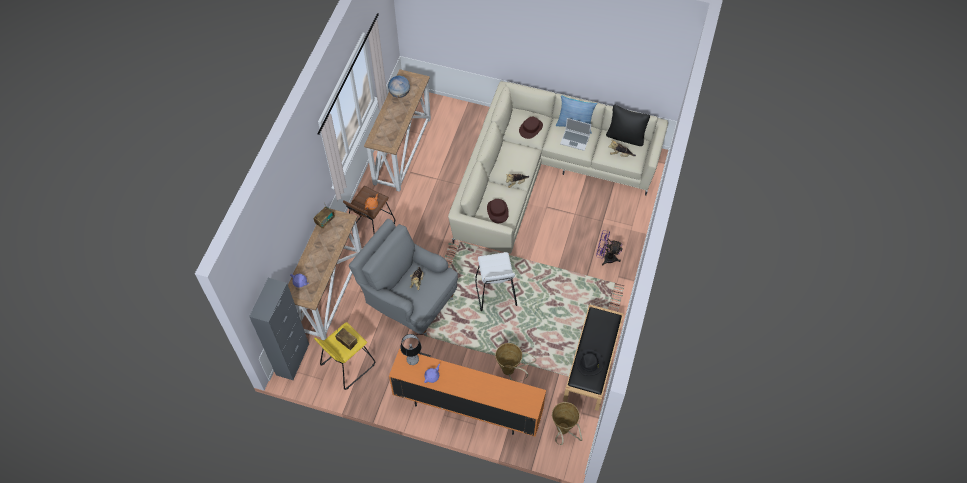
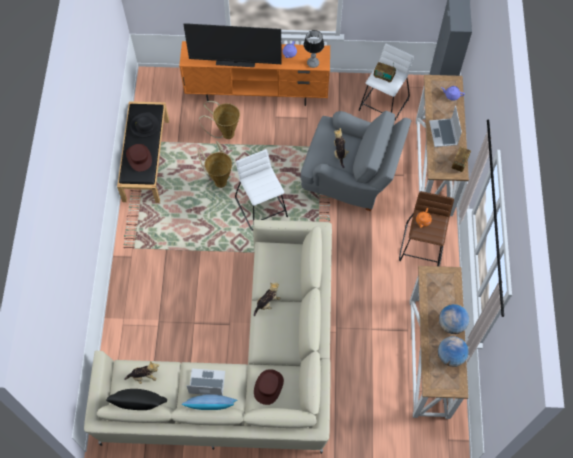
camera: 165 degrees right, 5 degrees up
yellow stool [314,322,375,390] -> white stool [359,43,414,120]
brown hat [487,199,509,223] -> brown hat moved to [126,144,152,172]
basket [552,402,582,445] -> basket moved to [198,141,232,188]
purple fan [596,230,623,265] -> none
none -> television [183,23,282,67]
none -> laptop [429,106,462,147]
none -> globe [439,304,469,334]

